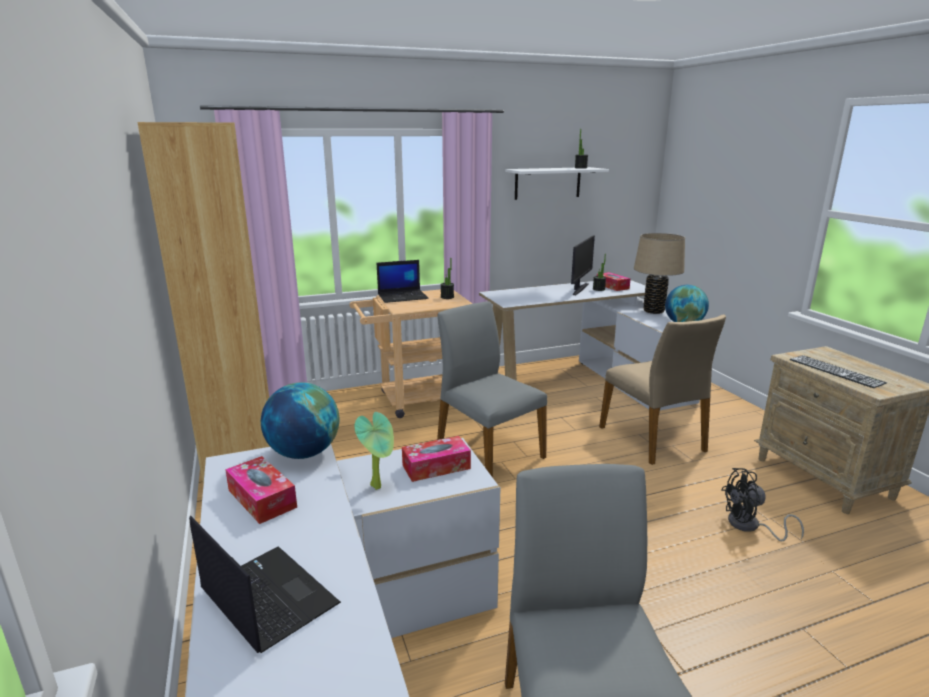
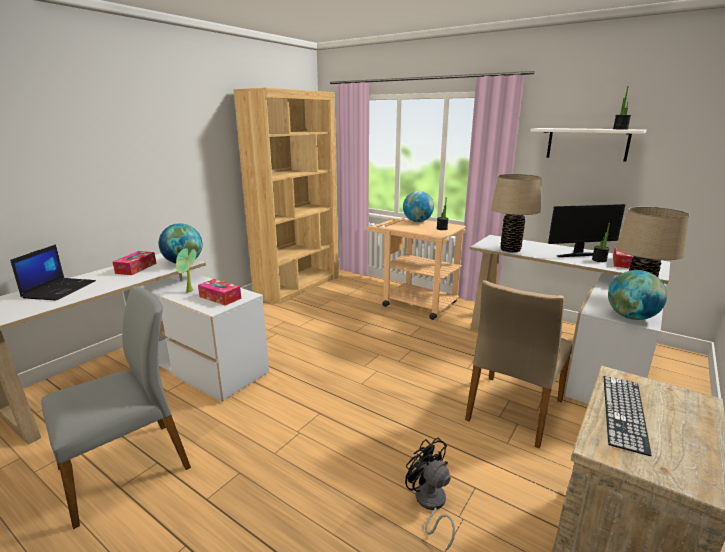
camera: 55 degrees right, 0 degrees up
laptop [377,260,429,303] -> globe [403,191,434,222]
grey chair [437,301,547,478] -> none
none -> beige table lamp [491,174,542,253]

